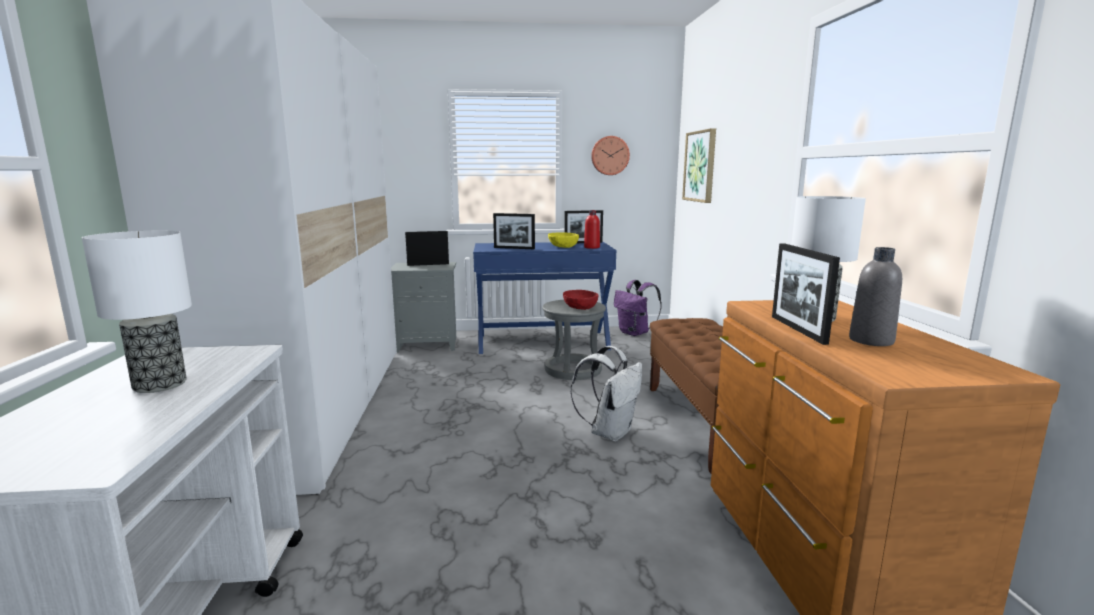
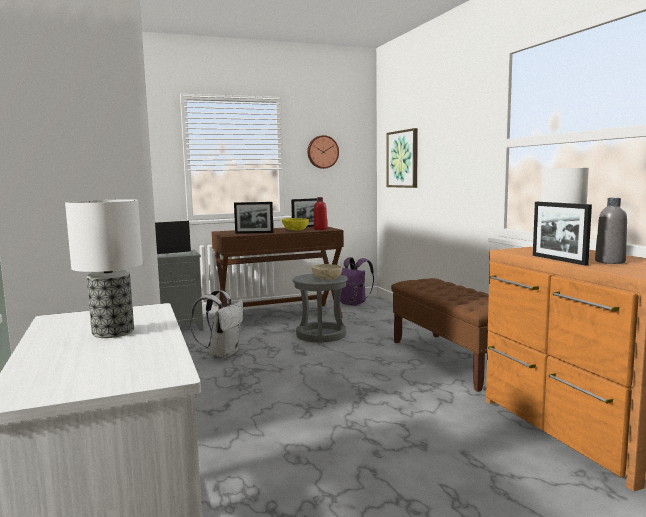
camera: 15 degrees left, 5 degrees down
blue desk [473,242,617,354] -> brown desk [212,227,344,318]
red bowl [563,290,598,310] -> beige bowl [312,264,342,280]
white backpack [570,346,642,441] -> white backpack moved to [190,290,243,358]

